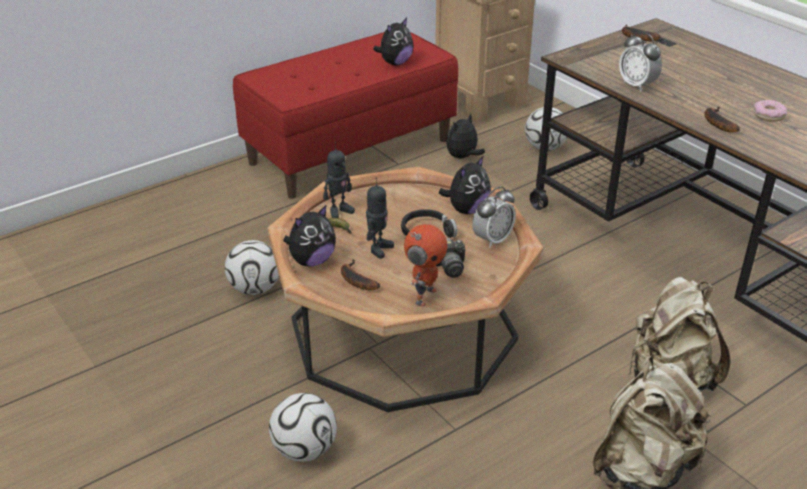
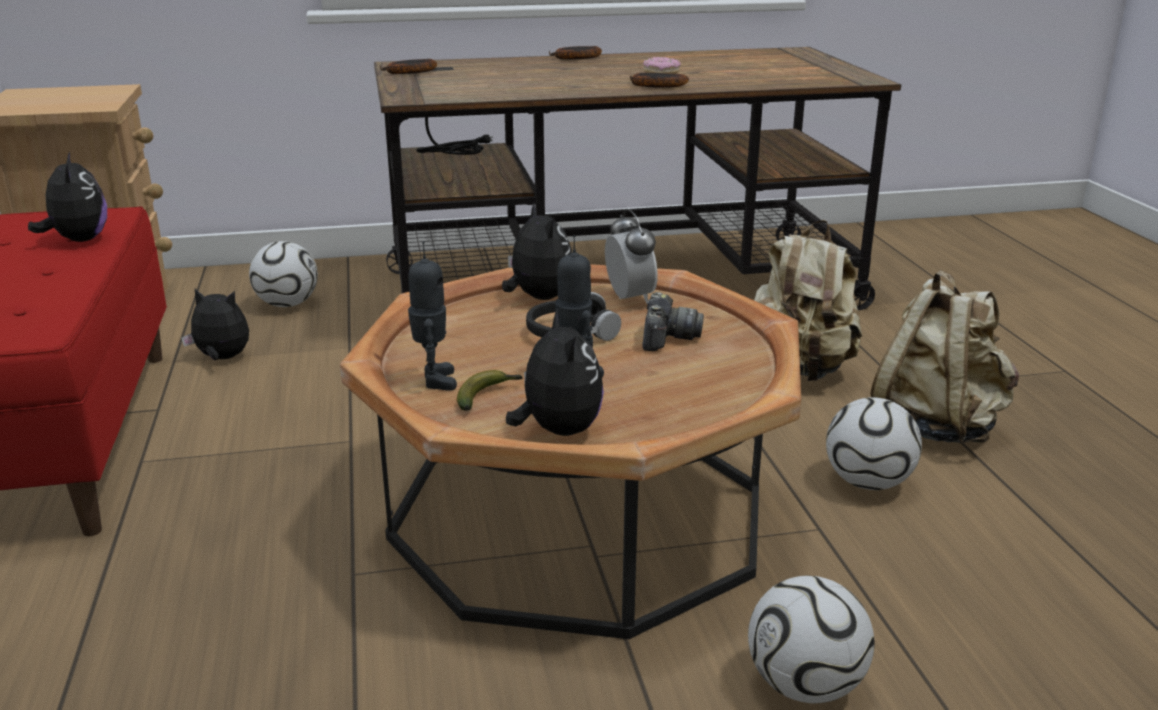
camera: 65 degrees left, 10 degrees down
football [225,240,279,295] -> football moved to [826,397,922,490]
banana [341,259,380,291] -> banana moved to [549,46,602,59]
toy robot [404,224,447,307] -> none
plush toy [446,114,485,159] -> plush toy turned 120 degrees clockwise [181,289,249,360]
alarm clock [619,31,662,91] -> none

